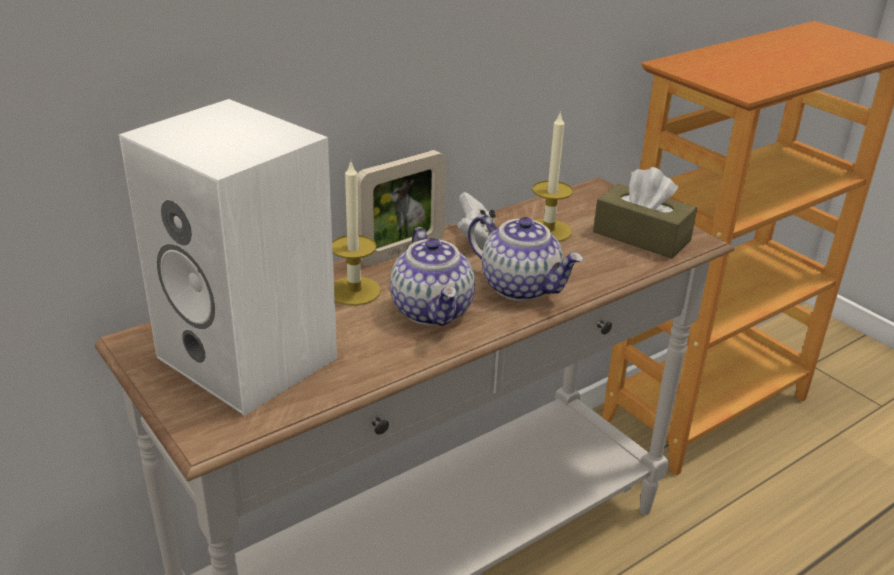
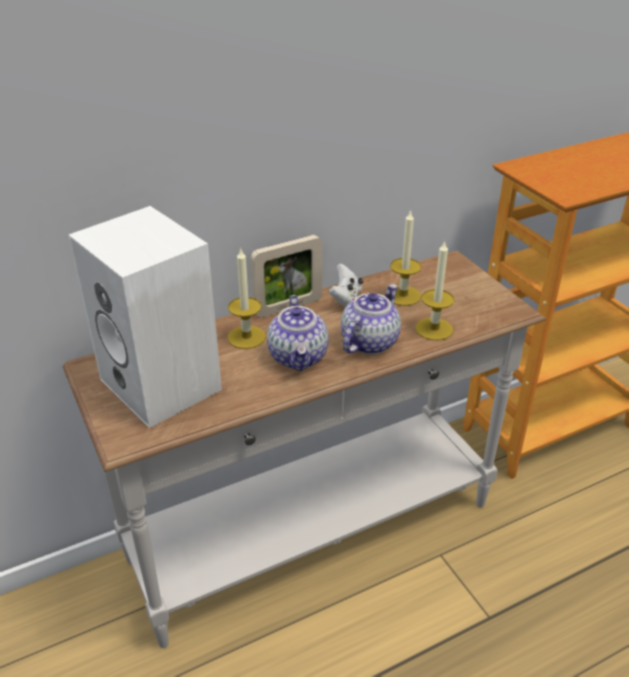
camera: 10 degrees right, 5 degrees up
teapot [468,215,584,301] -> teapot turned 105 degrees counterclockwise [341,284,401,354]
brown tissue box [593,167,697,259] -> none
none -> candle [415,240,455,340]

